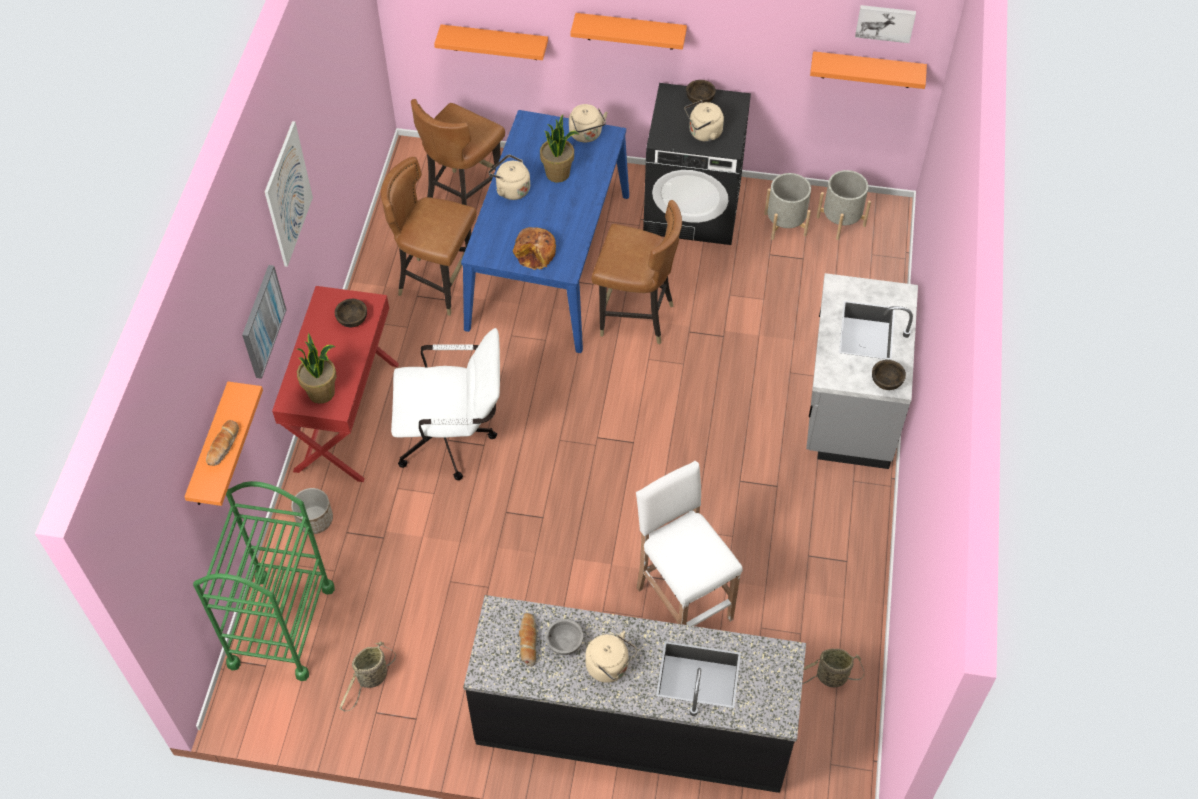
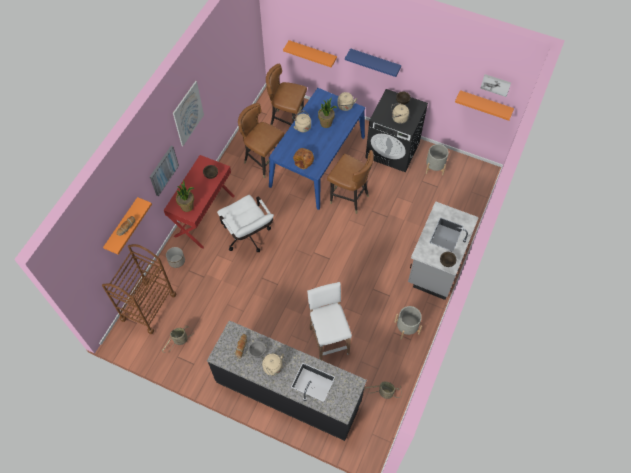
camera: 15 degrees right, 5 degrees up
green cart [193,481,335,681] -> brown cart [102,244,176,334]
white office chair [391,328,500,480] -> white office chair turned 45 degrees clockwise [217,195,274,252]
brown chair [411,99,505,205] -> brown chair turned 60 degrees clockwise [266,64,307,125]
orange shelf [570,13,687,50] -> blue shelf [345,48,401,77]
grey planter [816,170,871,240] -> grey planter moved to [394,306,422,340]

